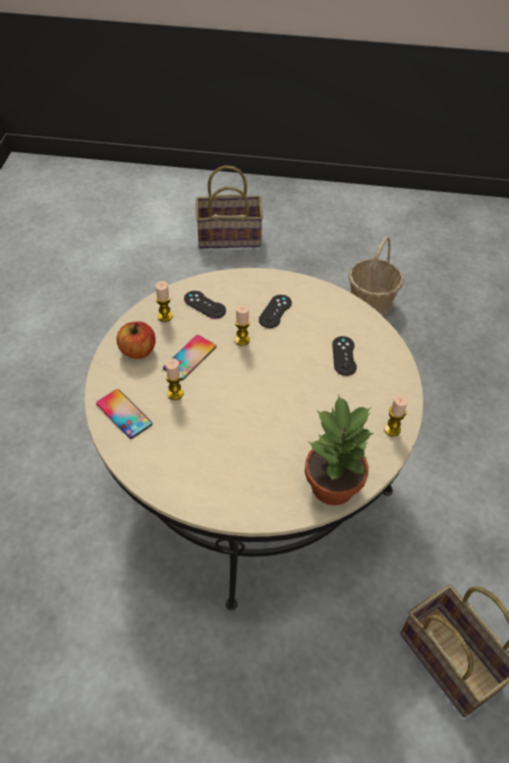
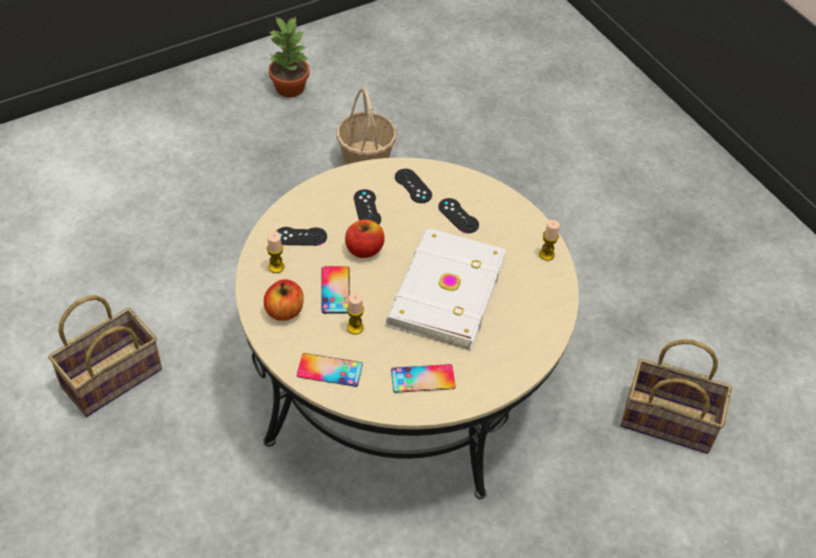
camera: 40 degrees left, 0 degrees up
basket [196,165,263,249] -> basket moved to [48,295,162,417]
candle [235,305,250,346] -> apple [345,220,385,258]
potted plant [305,396,374,505] -> potted plant moved to [269,16,310,97]
none -> white book [386,228,506,351]
none -> phone [391,364,456,393]
none -> black game controller [395,169,432,203]

